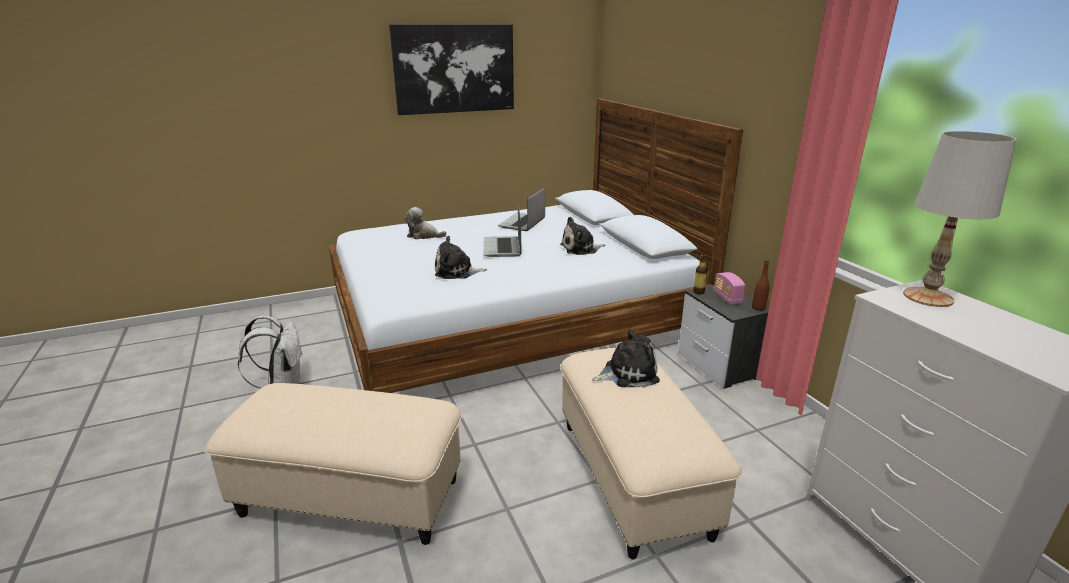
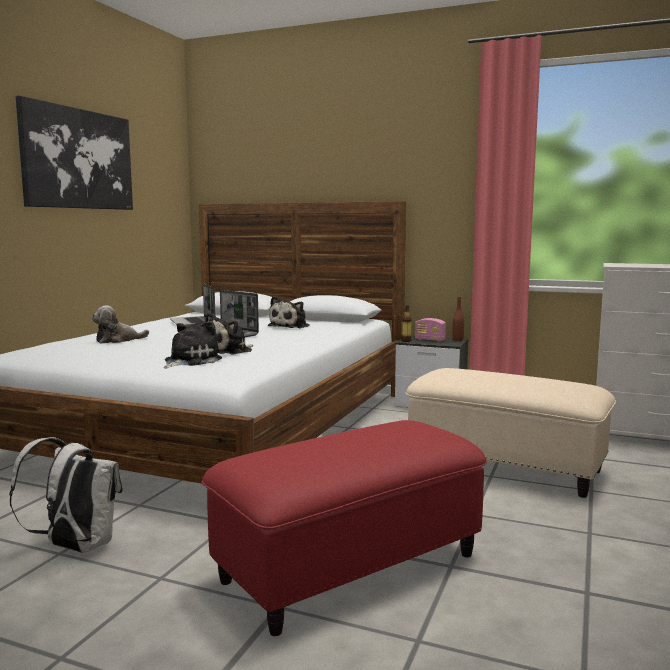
camera: 45 degrees left, 15 degrees down
beige ottoman [205,383,462,545] -> red ottoman [201,420,487,636]
plush toy [592,329,660,388] -> plush toy moved to [164,321,222,369]
white table lamp [903,131,1017,307] -> none

